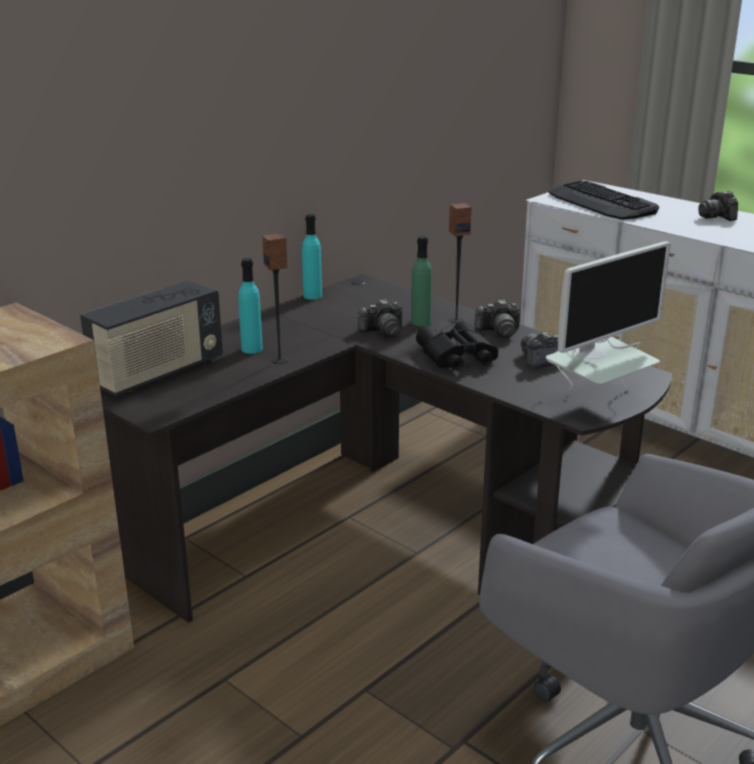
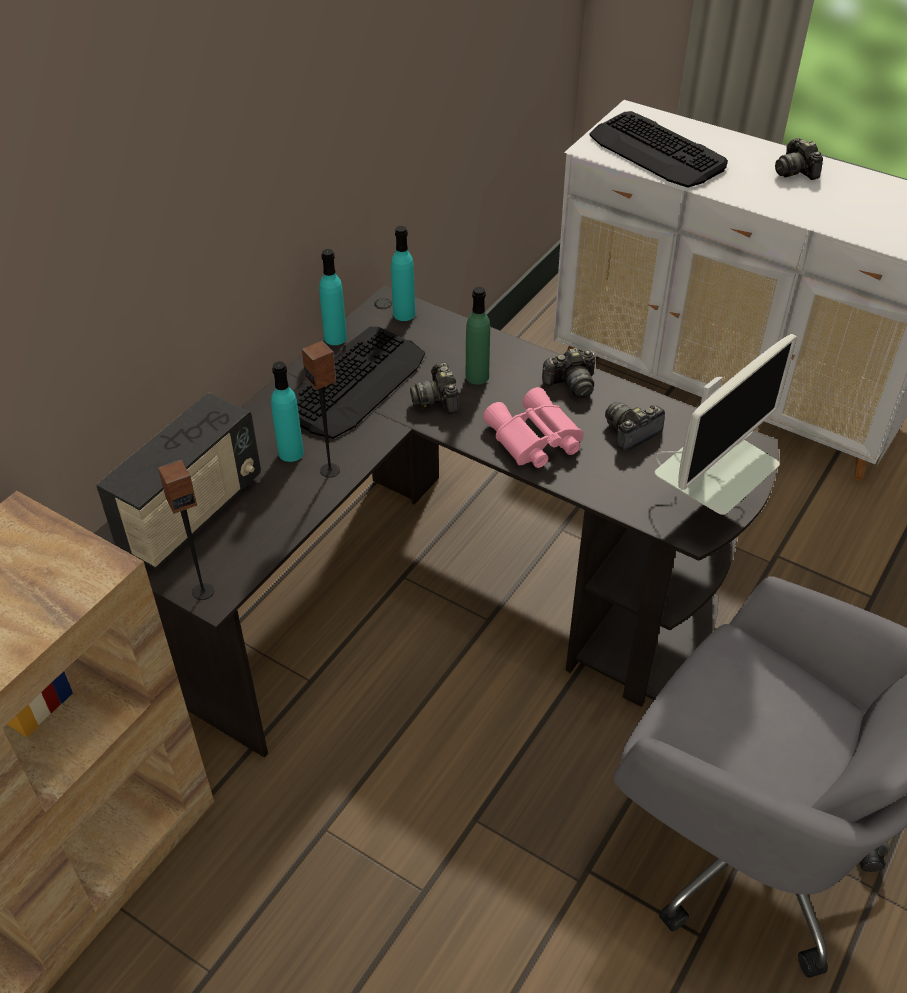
camera: 10 degrees left, 20 degrees up
camera [358,299,402,338] -> camera turned 105 degrees clockwise [410,362,460,414]
black binoculars [416,321,498,370] -> pink binoculars [483,387,583,468]
speaker [449,203,471,323] -> speaker moved to [158,460,214,600]
none -> keyboard [293,327,425,439]
none -> turquoise bottle [391,226,415,321]

